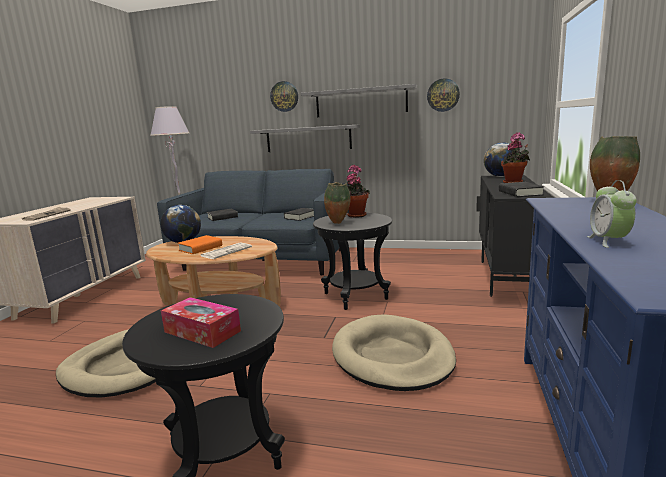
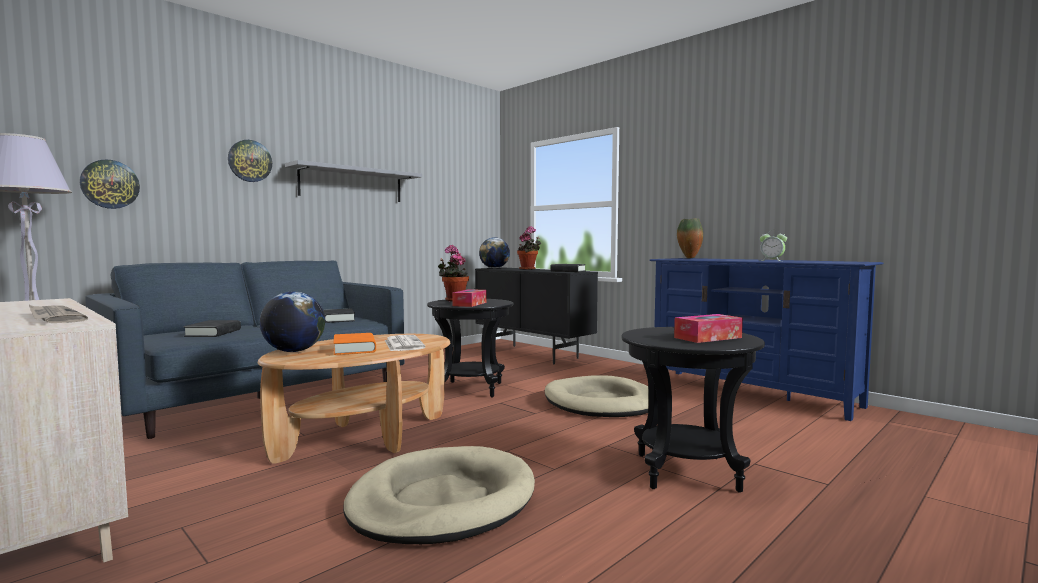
camera: 60 degrees left, 10 degrees down
grey shelf [250,124,360,152] -> none
vase [324,182,351,224] -> tissue box [452,289,487,307]
wall clock [427,78,460,112] -> wall clock moved to [79,160,140,209]

